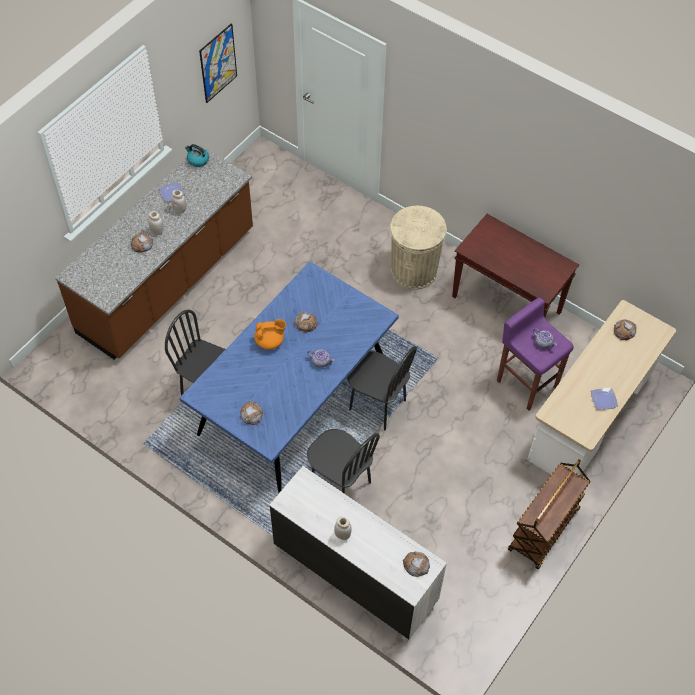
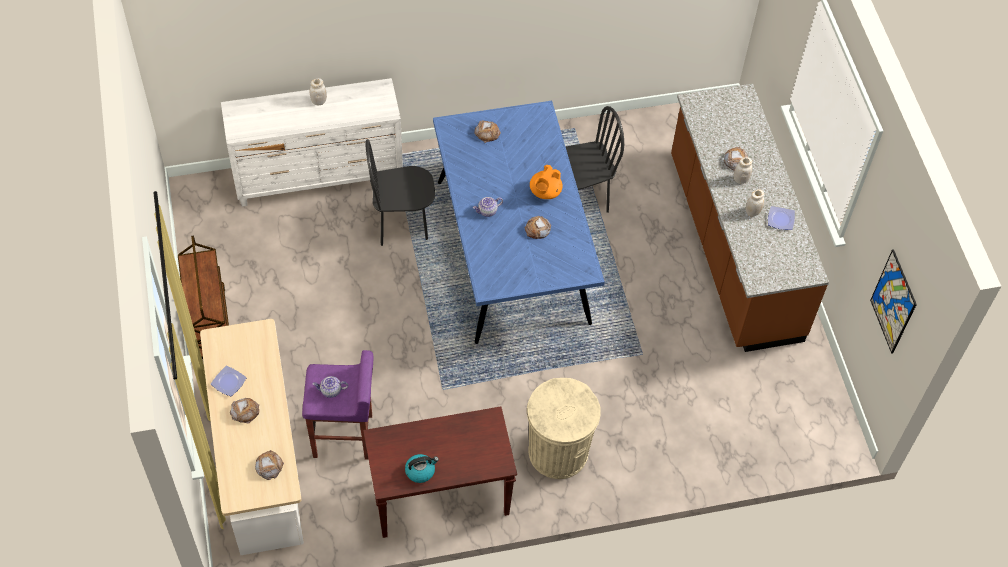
camera: 130 degrees right, 0 degrees up
kettle [185,144,209,167] -> kettle moved to [405,454,439,483]
black chair [347,346,417,431] -> none
bread [403,552,430,577] -> bread moved to [230,398,259,424]

